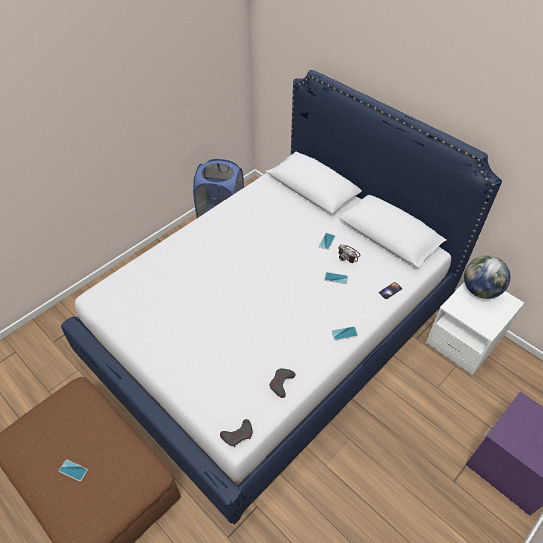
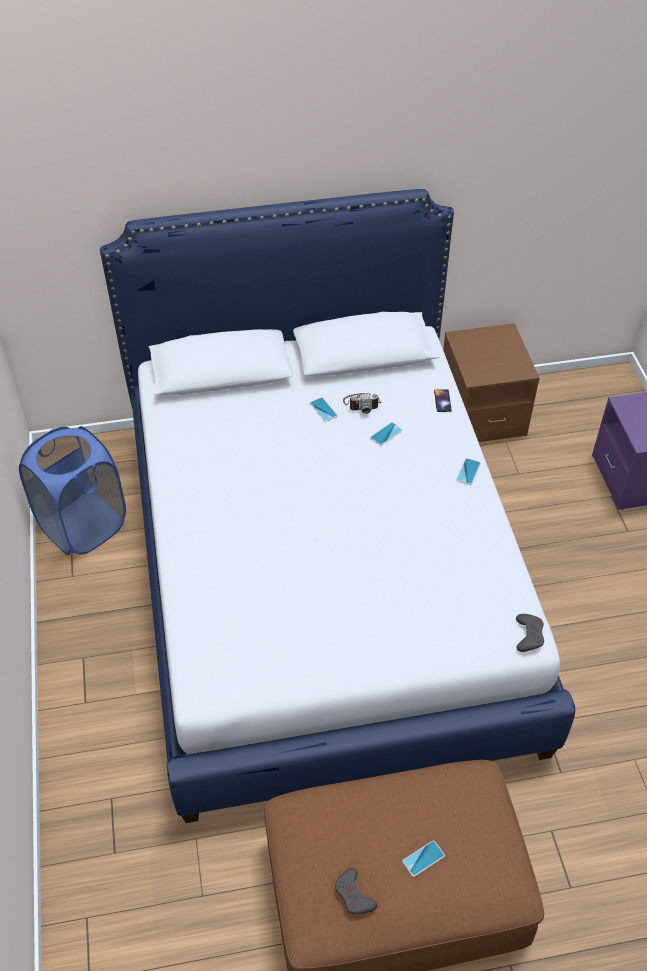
camera: 55 degrees left, 0 degrees up
grey game controller [270,369,296,398] -> grey game controller moved to [335,868,377,914]
white nightstand [426,282,524,375] -> brown nightstand [443,323,540,442]
globe [464,255,510,299] -> none

